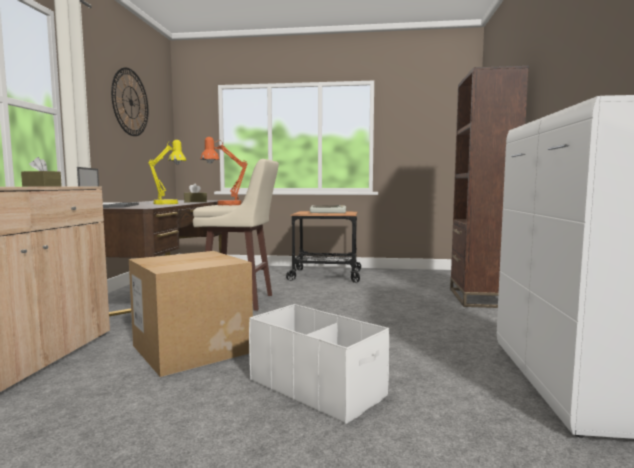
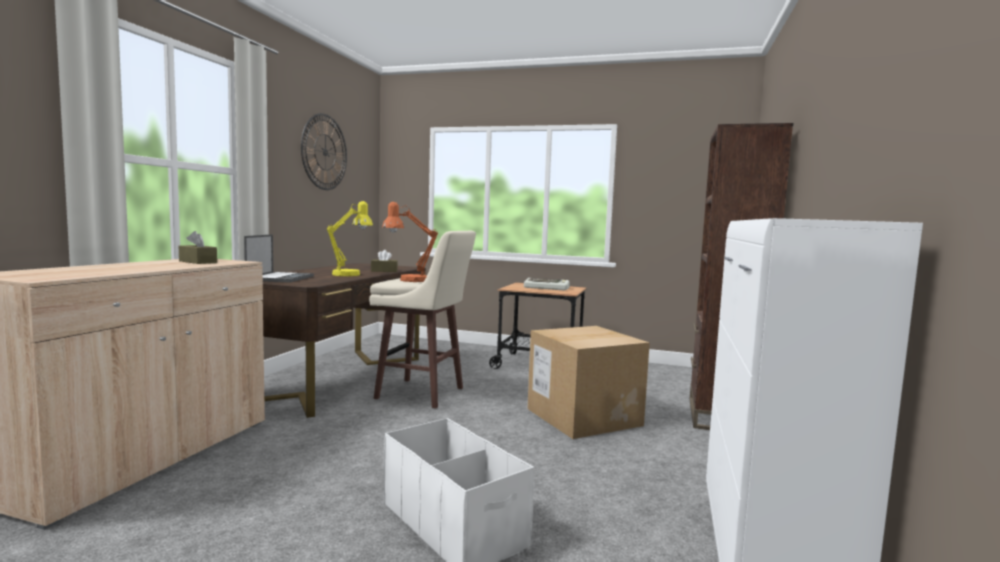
camera: 10 degrees right, 0 degrees up
cardboard box [129,251,253,377] -> cardboard box moved to [527,326,650,439]

